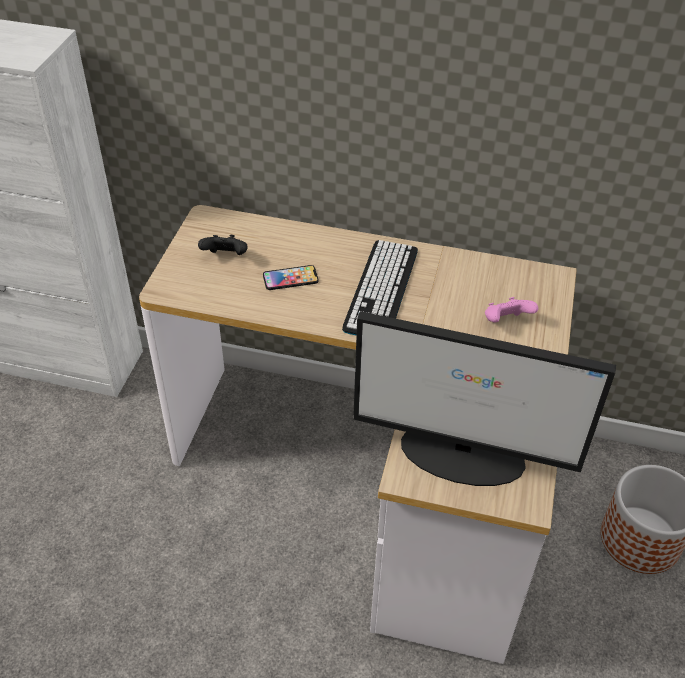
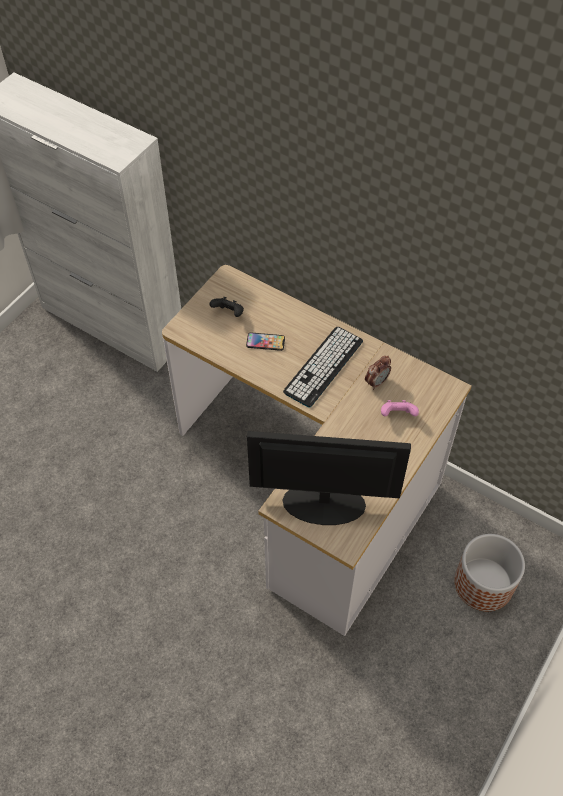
camera: 20 degrees right, 10 degrees up
monitor [353,311,616,486] -> monitor turned 150 degrees clockwise [247,431,411,525]
none -> alarm clock [365,356,391,390]

